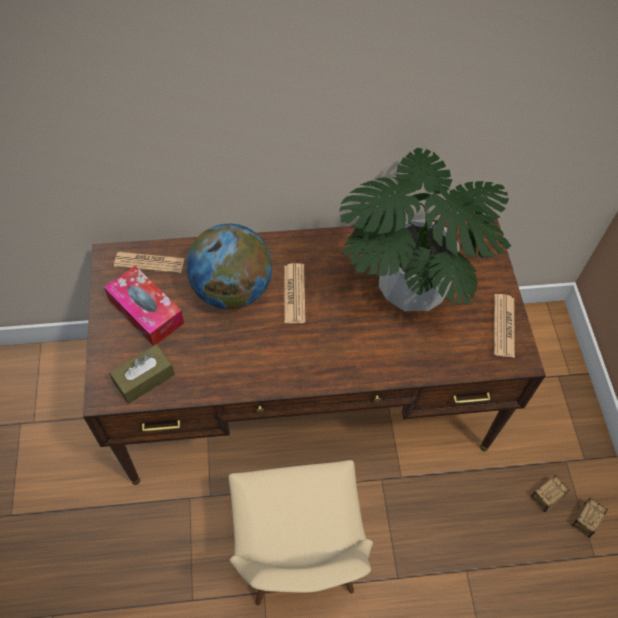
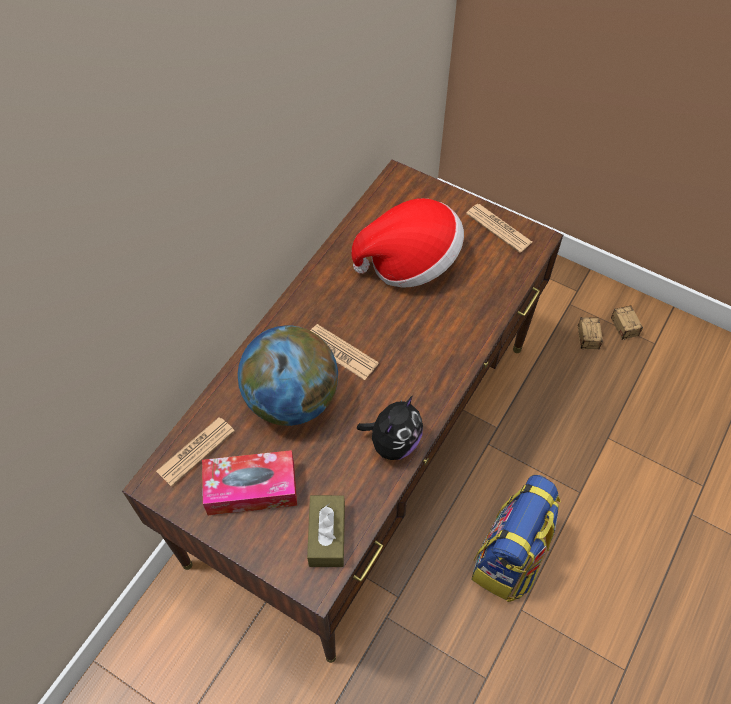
camera: 50 degrees left, 0 degrees up
beige chair [228,460,373,605] -> backpack [471,475,561,602]
potted plant [339,148,512,311] -> hat [351,198,464,288]
none -> plush toy [357,396,423,460]

